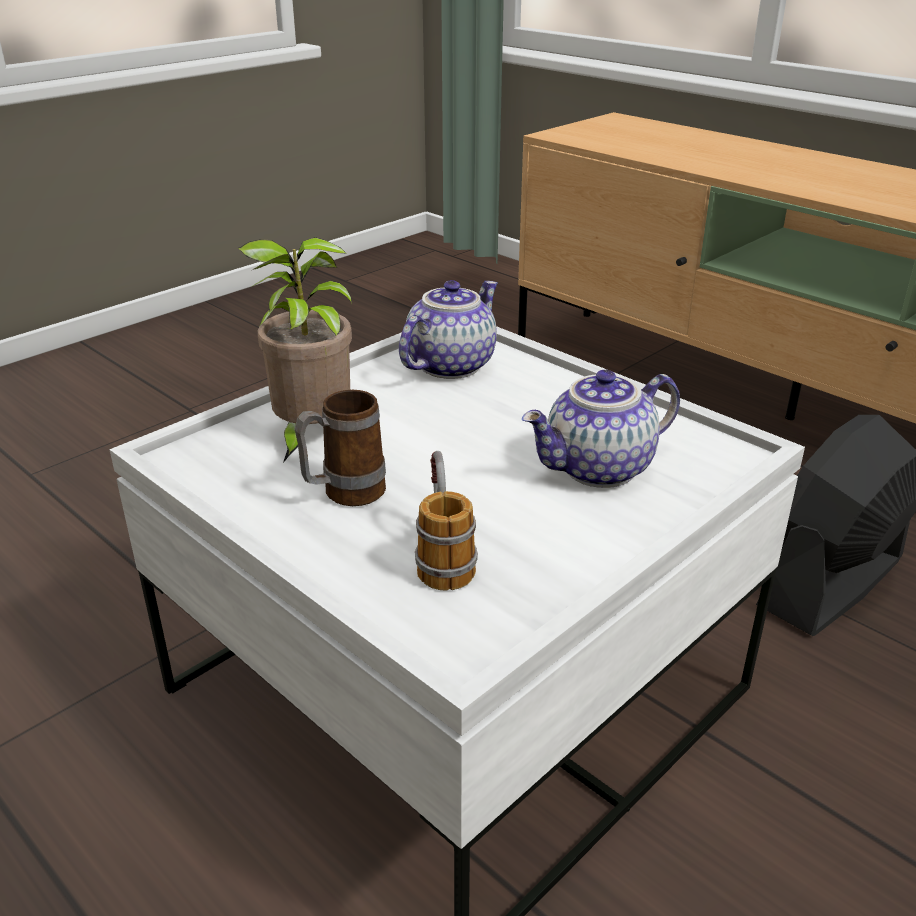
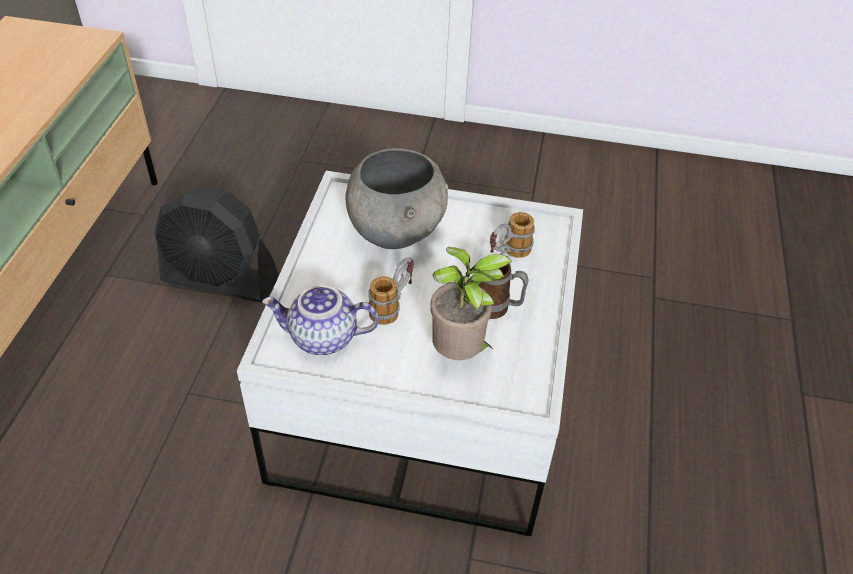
camera: 125 degrees left, 15 degrees up
teapot [522,370,680,488] -> grey bowl [345,148,448,249]
none -> mug [368,258,414,325]

